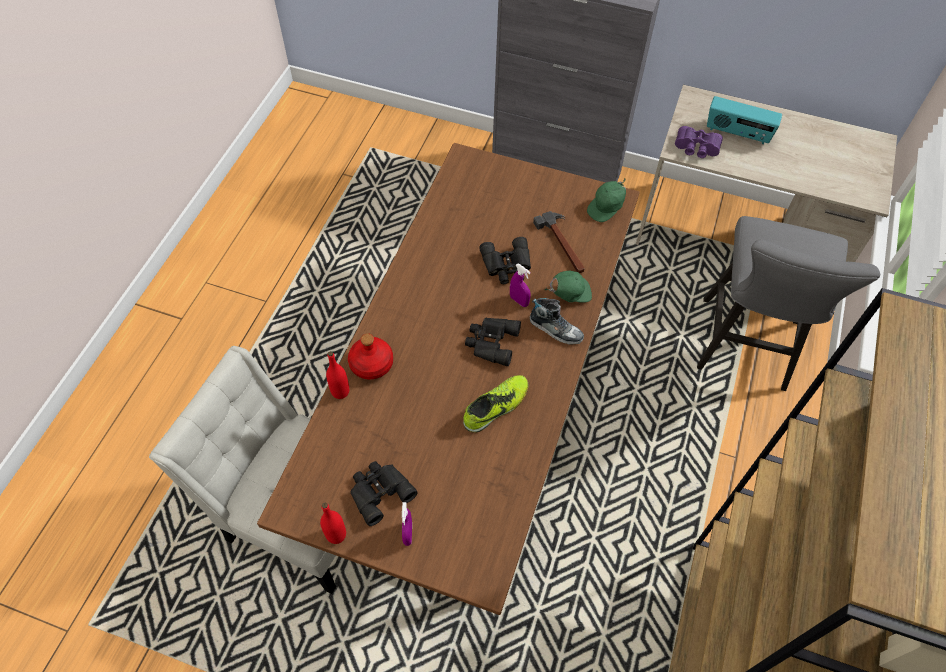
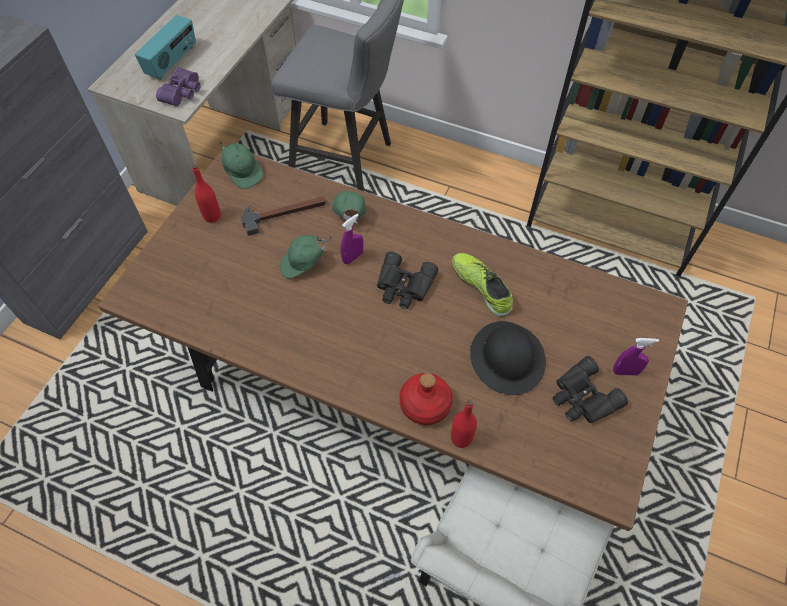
camera: 85 degrees left, 0 degrees up
red bottle [320,503,346,544] -> red bottle moved to [192,165,221,223]
black binoculars [479,237,531,284] -> green cap [280,235,332,278]
shoe [530,298,584,345] -> none
none -> black hard hat [470,321,546,395]

